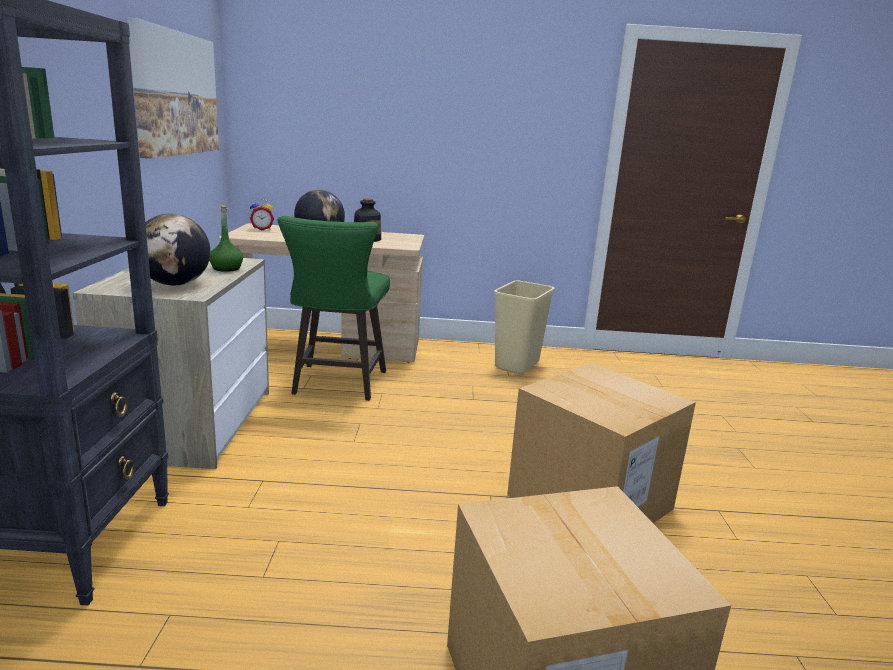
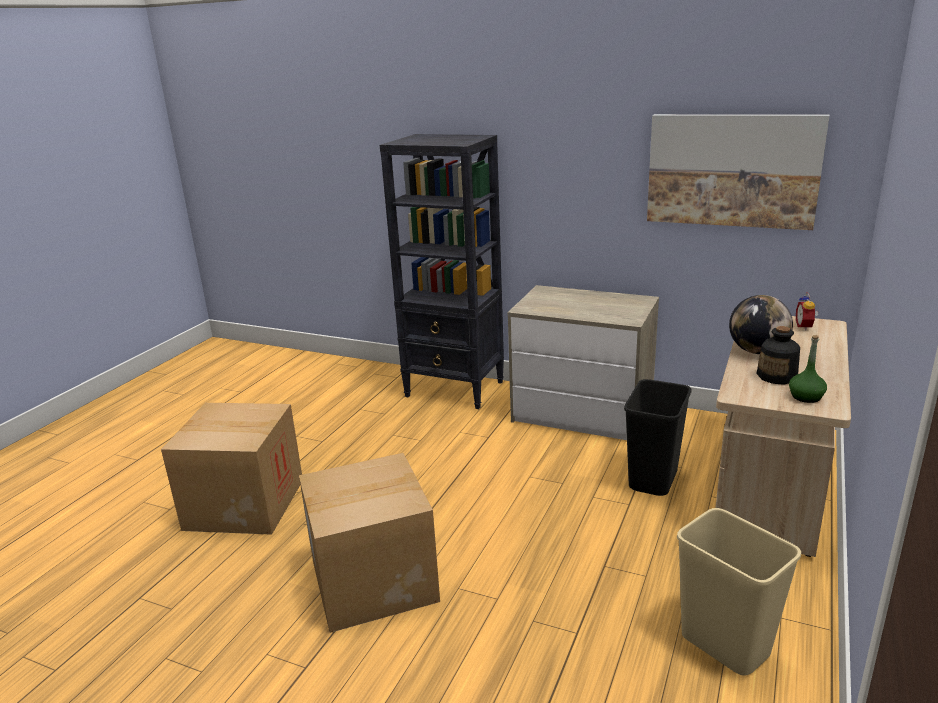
camera: 115 degrees right, 5 degrees up
globe [145,214,211,285] -> none
green bottle [209,205,243,272] -> green bottle moved to [789,335,827,403]
green stool [278,216,390,401] -> black trash can [624,379,691,496]

